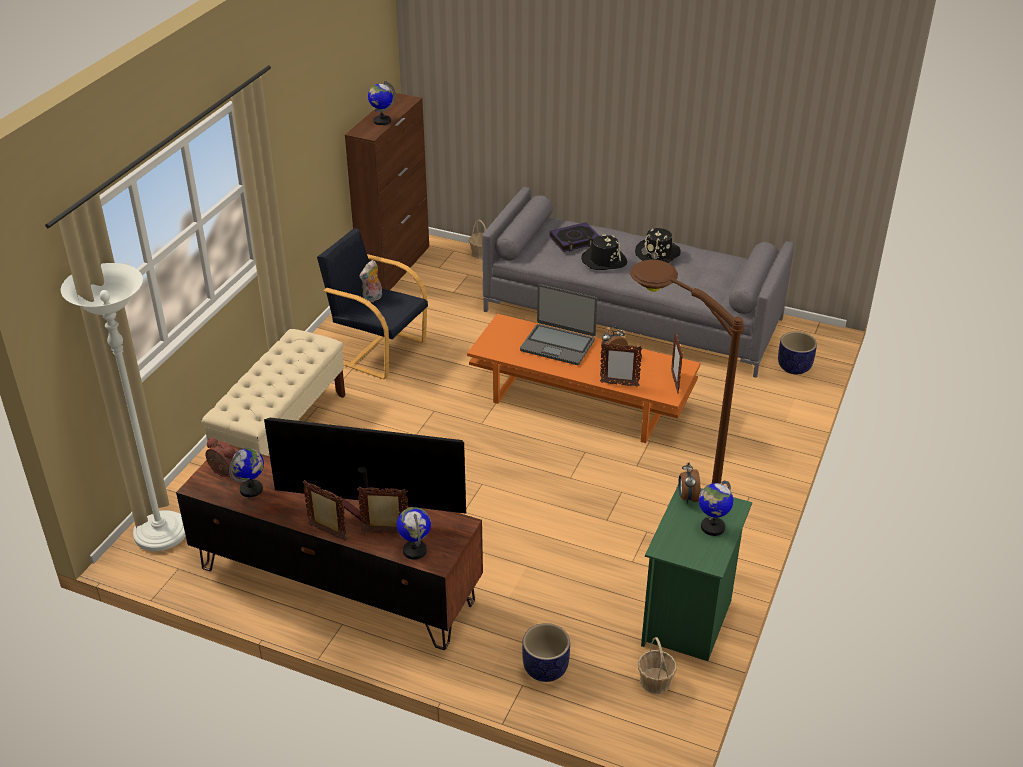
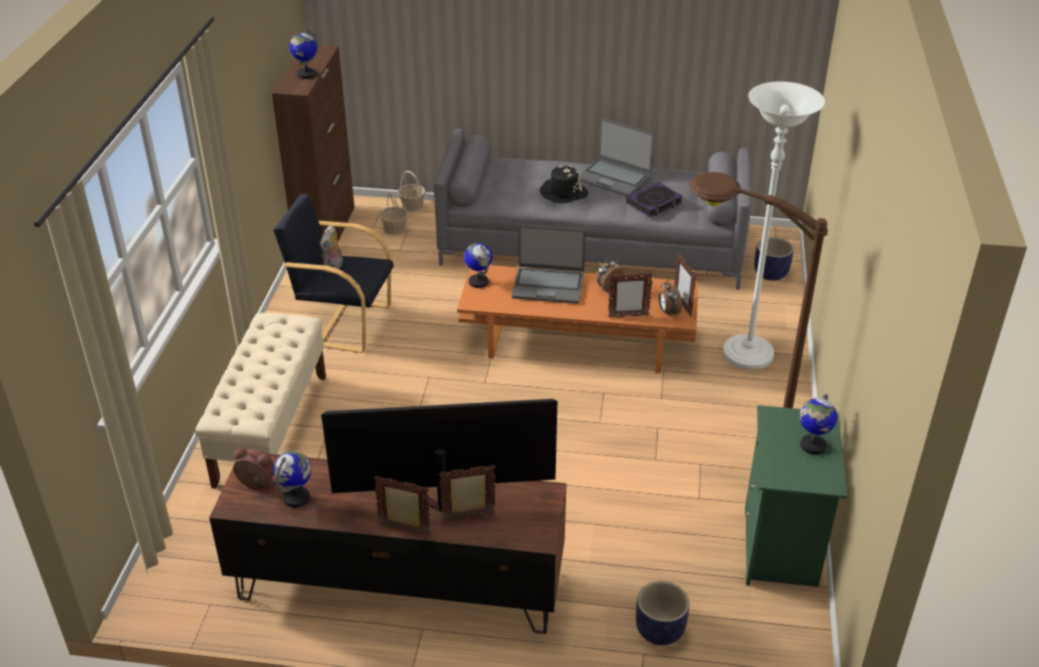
camera: 15 degrees left, 0 degrees up
white floor lamp [61,263,186,551] -> white floor lamp moved to [723,82,825,369]
globe [397,507,431,560] -> globe moved to [464,243,493,288]
book [549,222,599,252] -> book moved to [626,182,683,217]
black hat [635,228,681,263] -> laptop [578,118,654,196]
basket [638,637,677,694] -> basket moved to [380,192,408,236]
alarm clock [678,463,700,504] -> alarm clock moved to [659,280,682,317]

